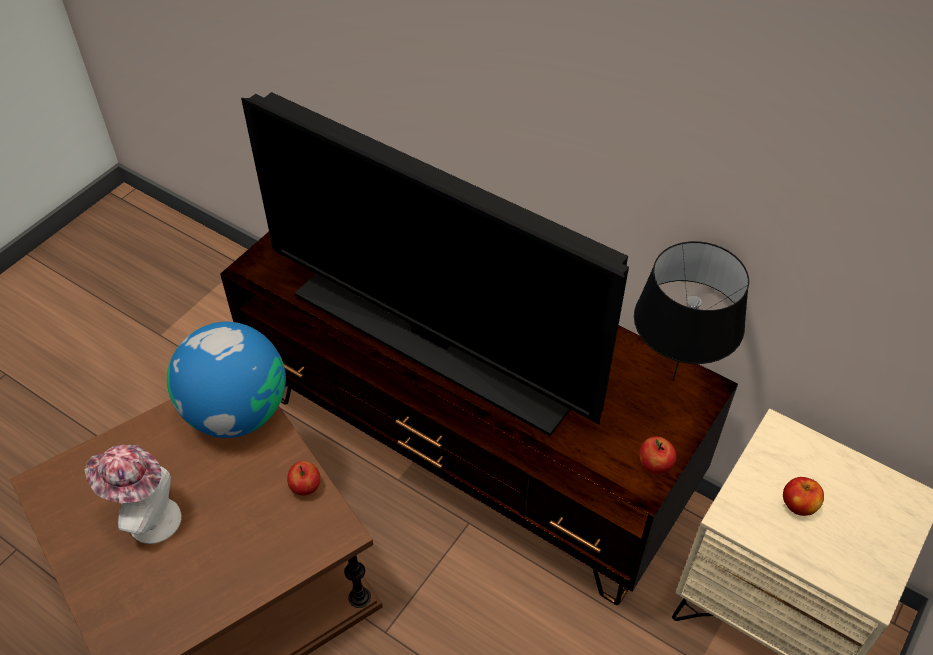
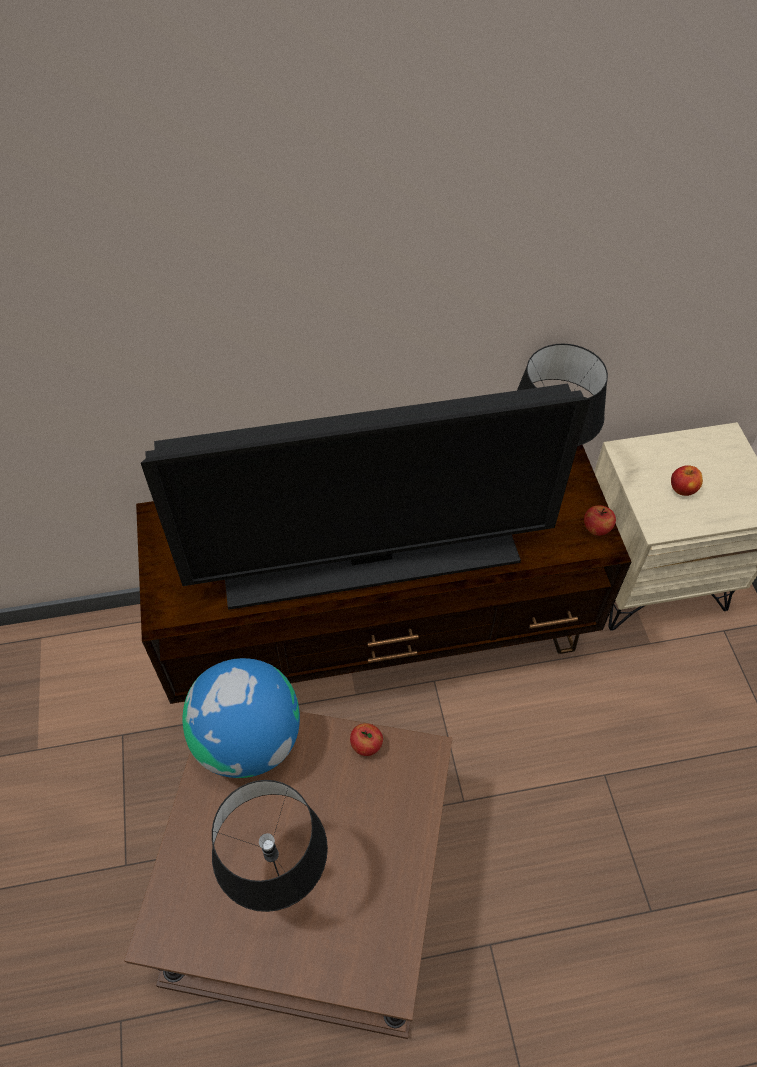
camera: 45 degrees left, 5 degrees up
hat [85,445,182,544] -> black table lamp [212,780,328,912]

